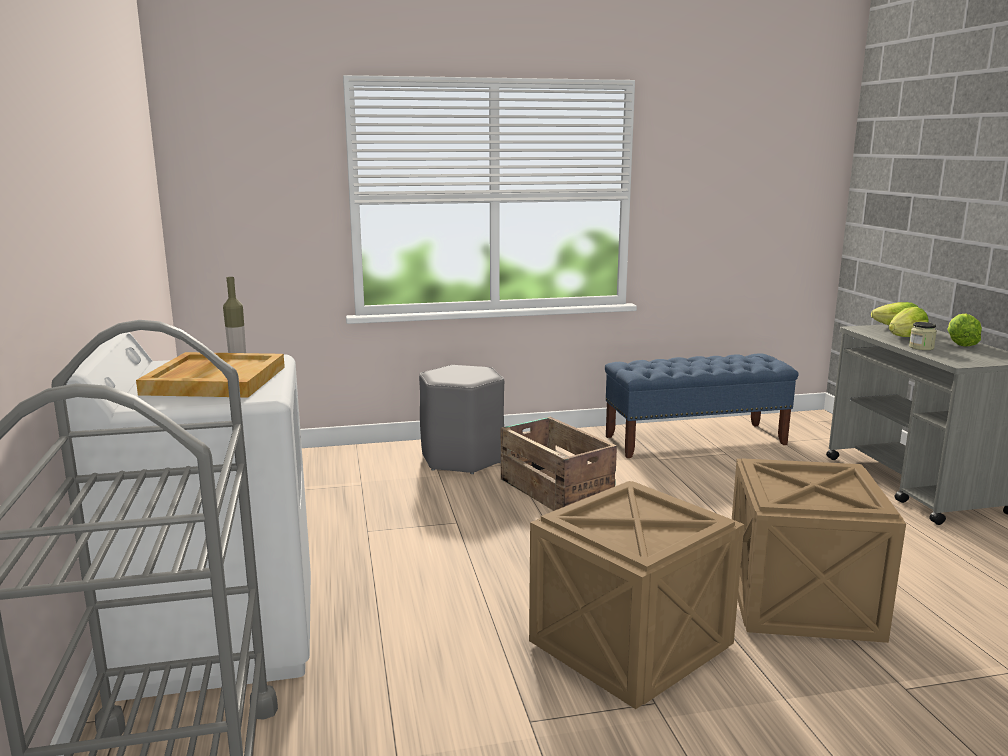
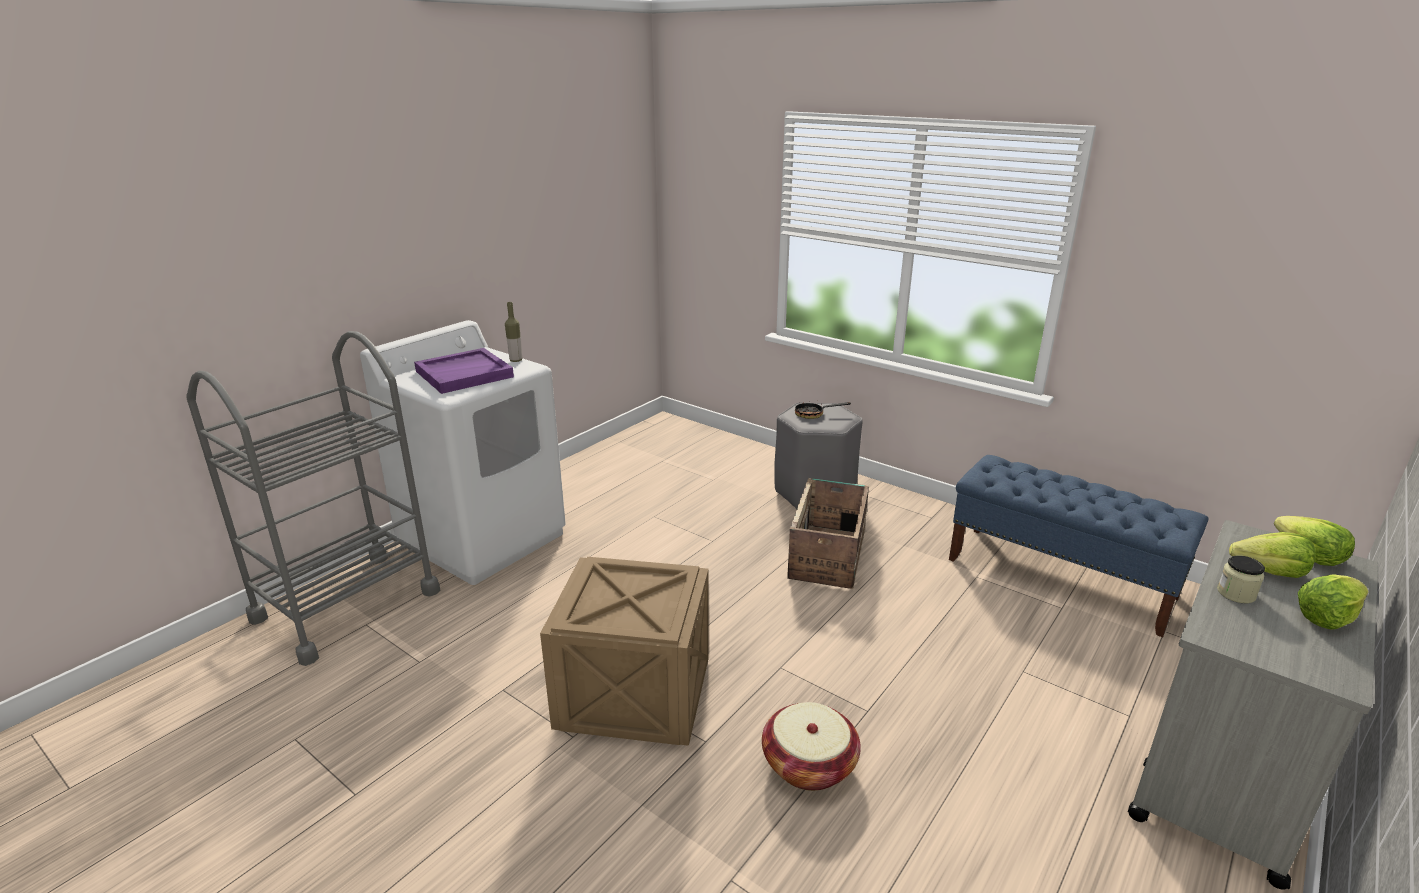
camera: 50 degrees right, 10 degrees up
beige tray [136,352,285,398] -> purple tray [414,348,514,394]
crate [732,458,906,643] -> basket [762,702,861,791]
none -> frying pan [795,401,851,419]

